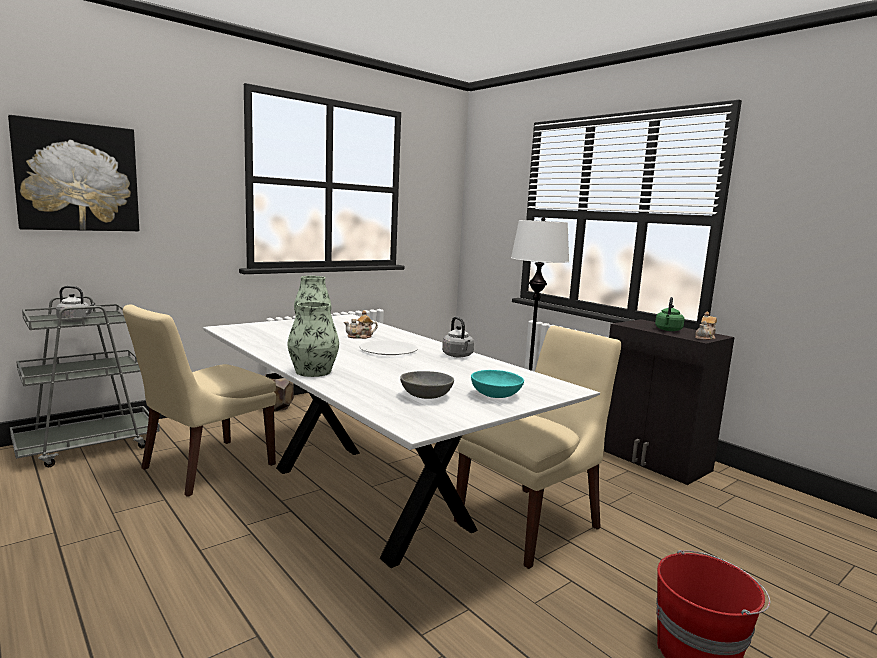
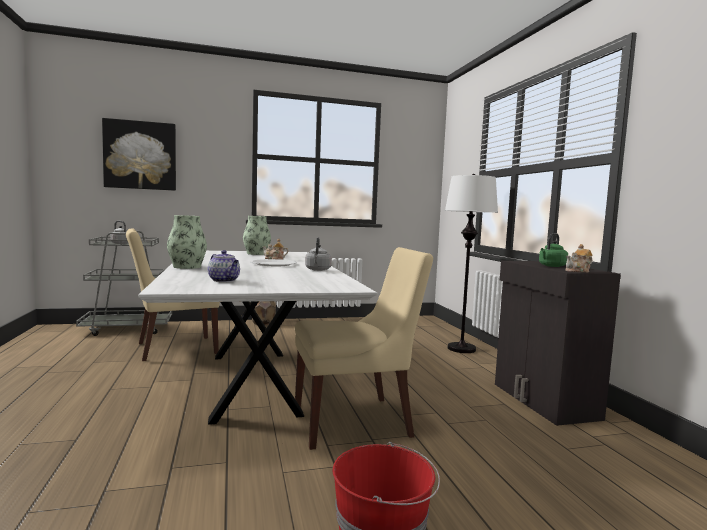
camera: 25 degrees right, 5 degrees down
grey bowl [400,371,454,399] -> teapot [208,250,240,282]
turquoise bowl [471,370,524,398] -> none

